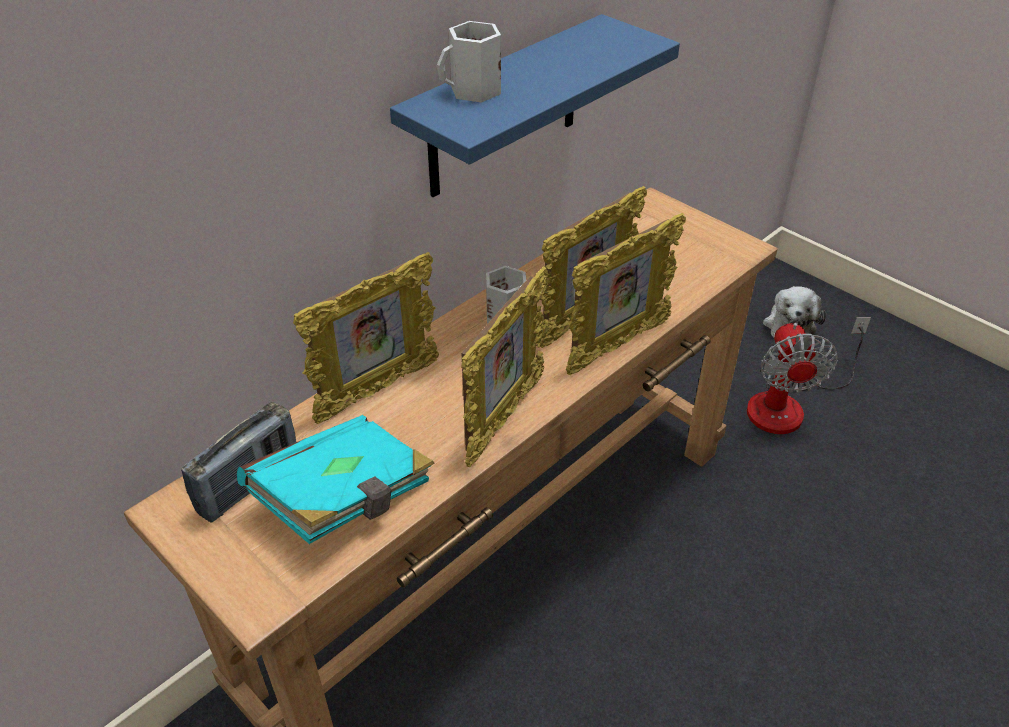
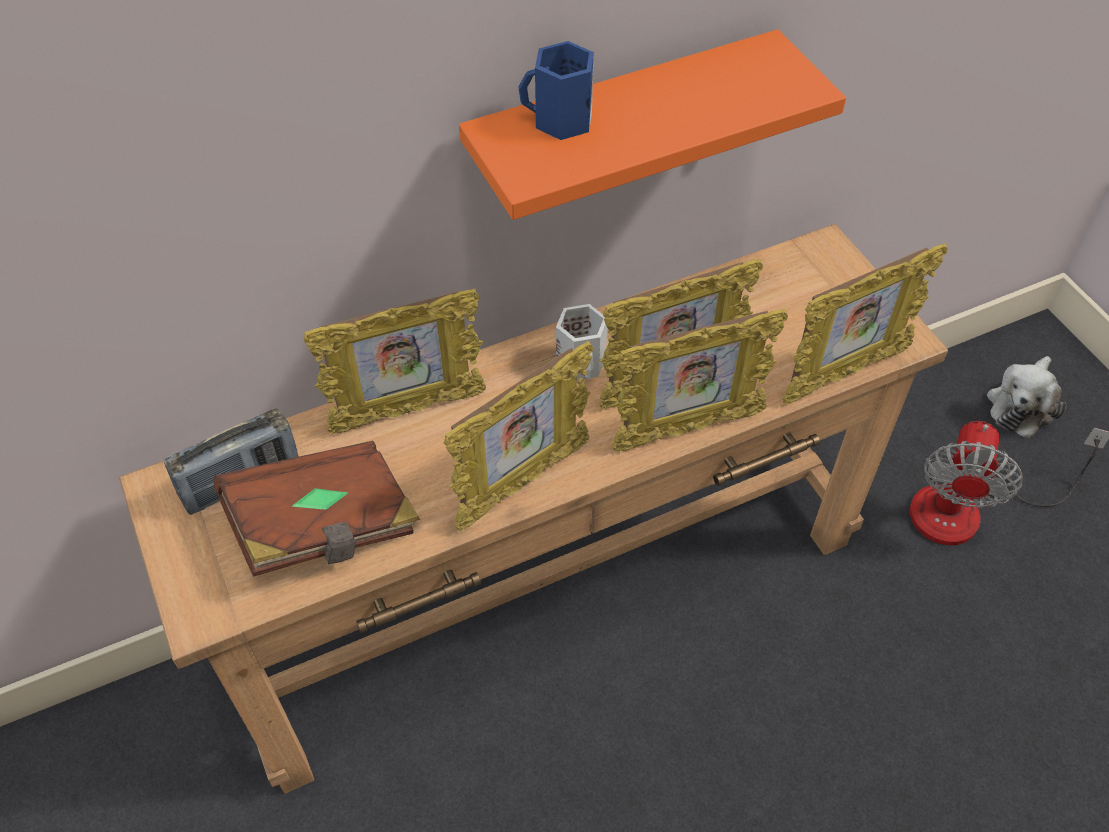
camera: 20 degrees right, 10 degrees up
turquoise book [237,415,435,544] -> brown book [214,441,420,577]
blue shelf [390,14,680,197] -> orange shelf [459,29,846,220]
white mug [437,21,501,102] -> blue mug [518,41,594,140]
none -> picture frame [782,243,947,404]

